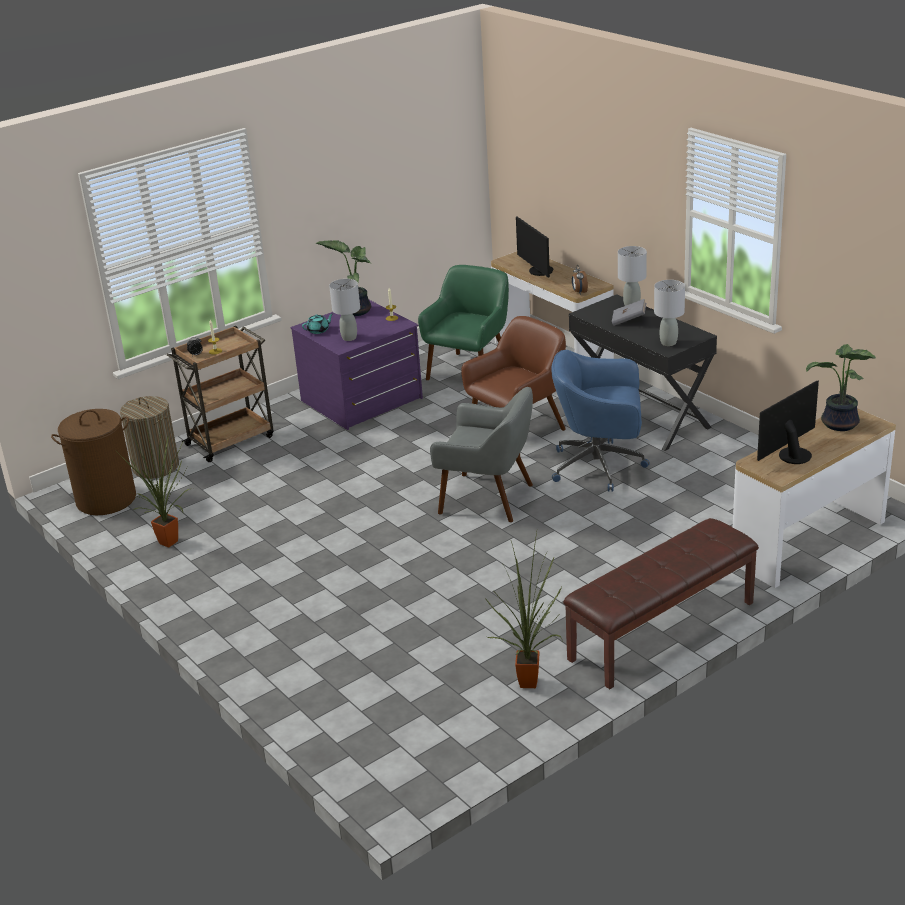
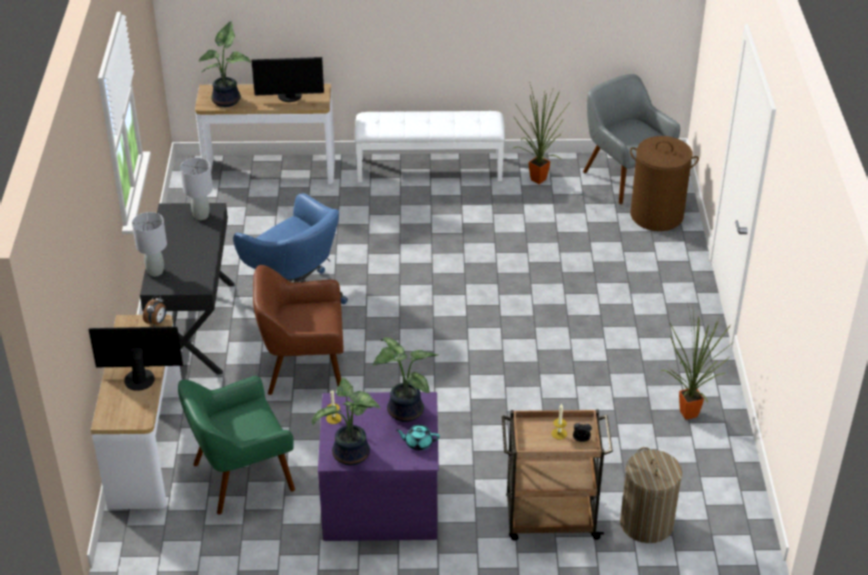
camera: 145 degrees left, 10 degrees up
brown laundry basket [51,409,136,515] -> brown laundry basket moved to [630,136,699,231]
grey table lamp [329,279,360,341] -> potted plant [373,337,438,422]
grey armchair [430,387,533,523] -> grey armchair moved to [583,74,680,204]
monitor [516,217,553,278] -> monitor turned 105 degrees counterclockwise [88,326,183,391]
brown bench [563,518,759,689] -> white bench [355,111,505,182]
grey book [612,299,646,326] -> none

